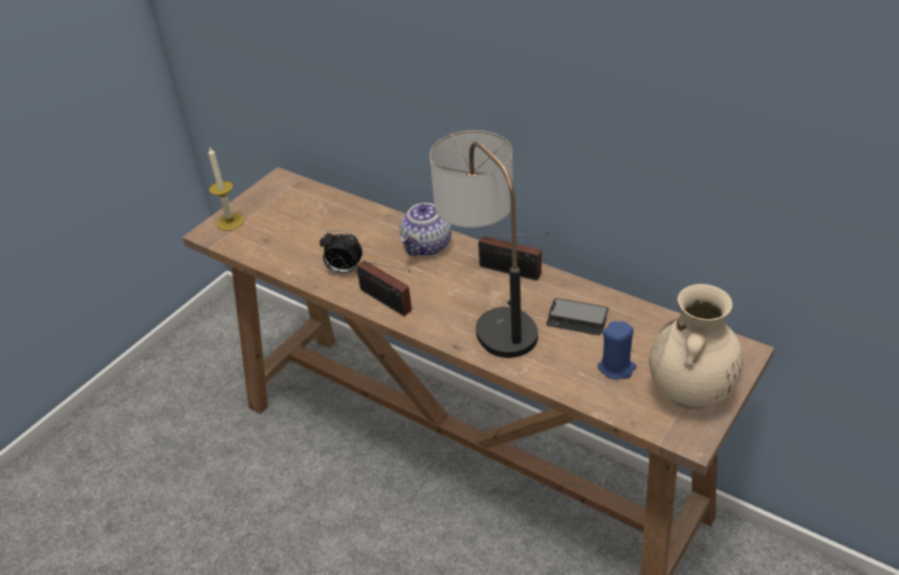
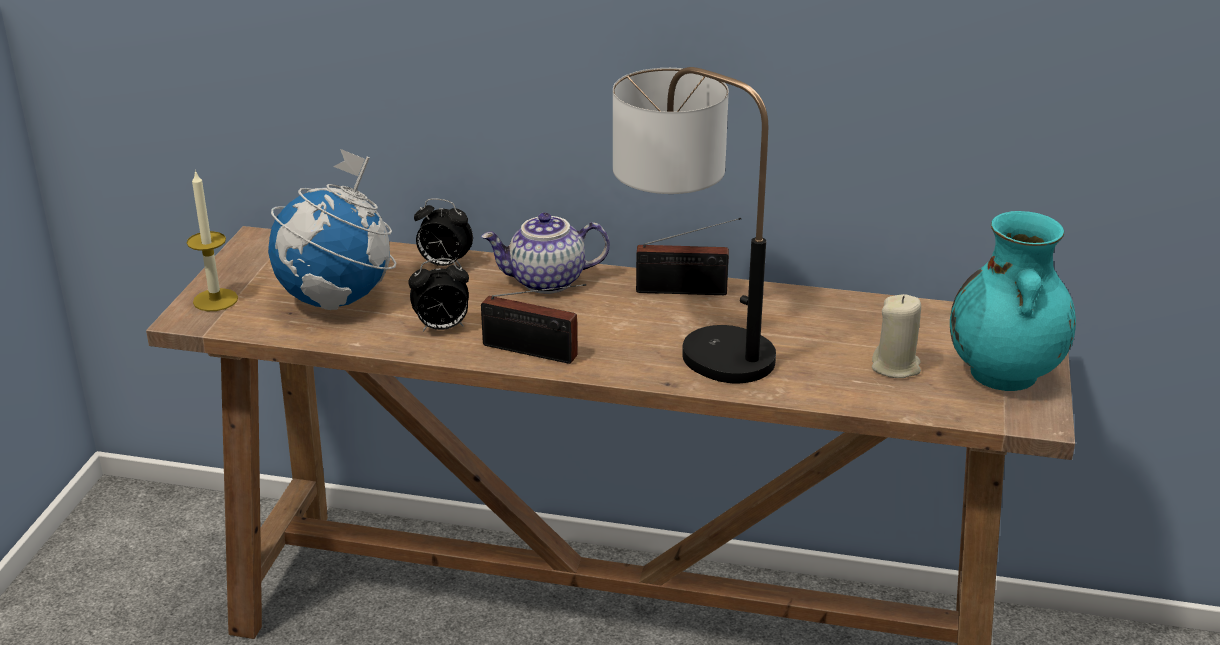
camera: 25 degrees left, 10 degrees down
teapot [400,203,452,256] -> teapot turned 75 degrees clockwise [481,213,610,294]
phone [546,298,608,335] -> none
blue candle [598,321,636,379] -> beige candle [872,294,921,378]
beige vase [649,284,744,409] -> turquoise vase [950,211,1076,391]
none -> globe [268,149,396,310]
none -> alarm clock [414,198,473,267]

